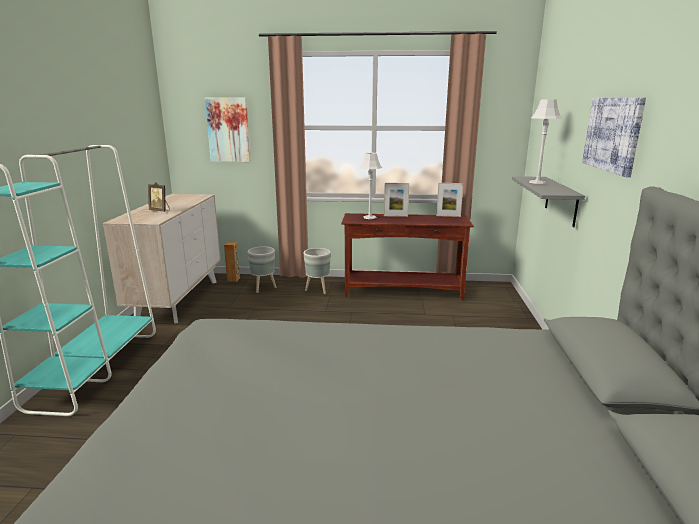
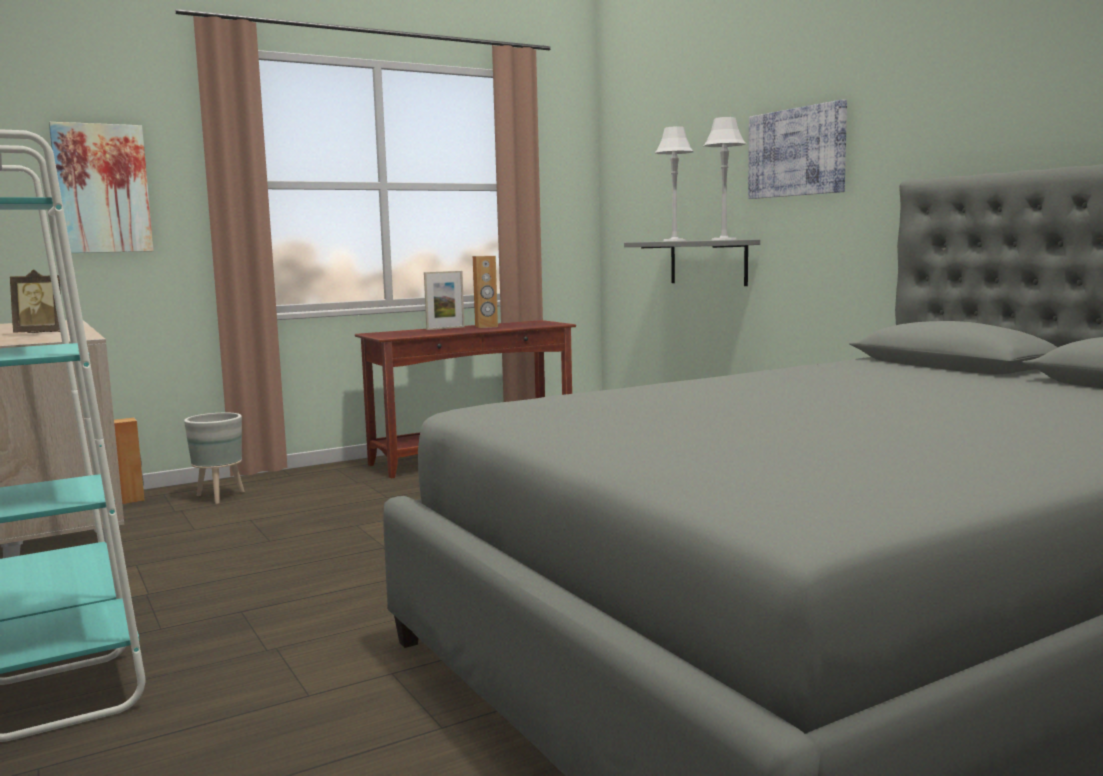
camera: 35 degrees left, 10 degrees down
grey planter [303,248,331,294] -> none
grey table lamp [359,153,382,219] -> grey table lamp moved to [704,117,746,240]
picture frame [436,183,463,217] -> none
none -> brown speaker [473,256,498,328]

